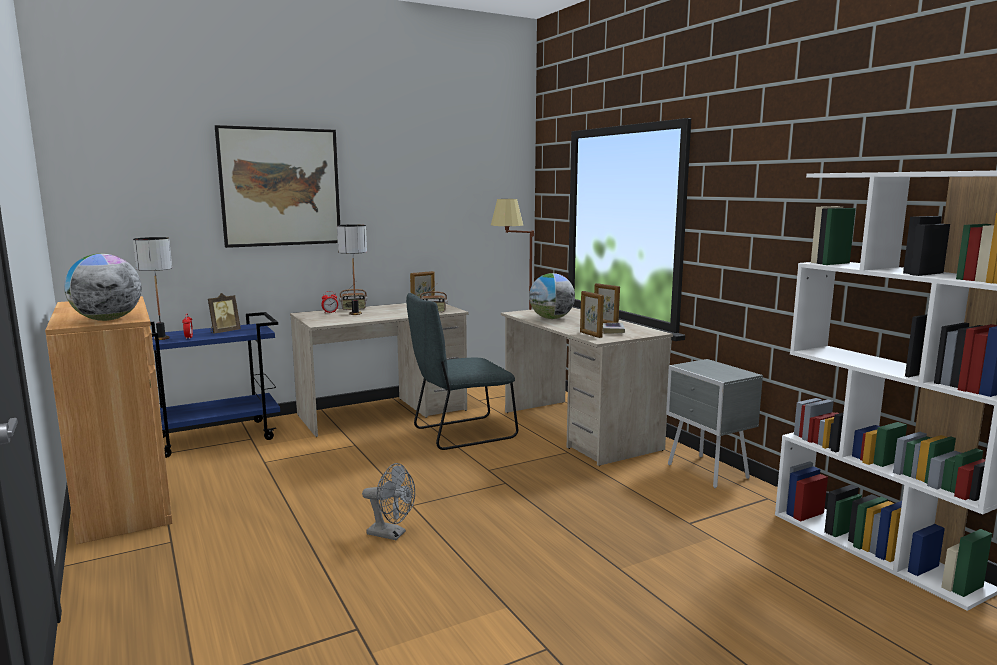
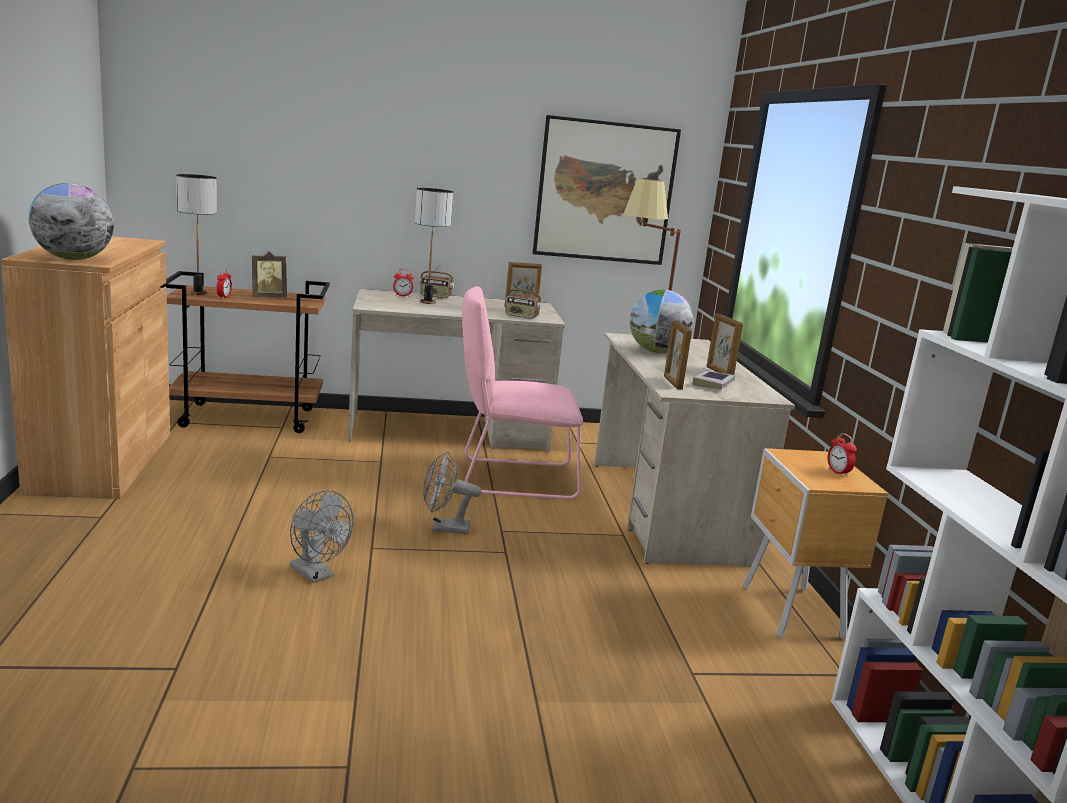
camera: 20 degrees right, 5 degrees up
blue cart [150,312,280,458] -> brown cart [160,271,330,433]
picture [215,125,340,248] -> picture moved to [533,115,681,265]
grey chair [406,293,518,450] -> pink chair [462,286,583,499]
grey nightstand [666,359,763,488] -> brown nightstand [743,448,888,639]
none -> grey fan [423,451,481,534]
none -> alarm clock [827,433,857,477]

